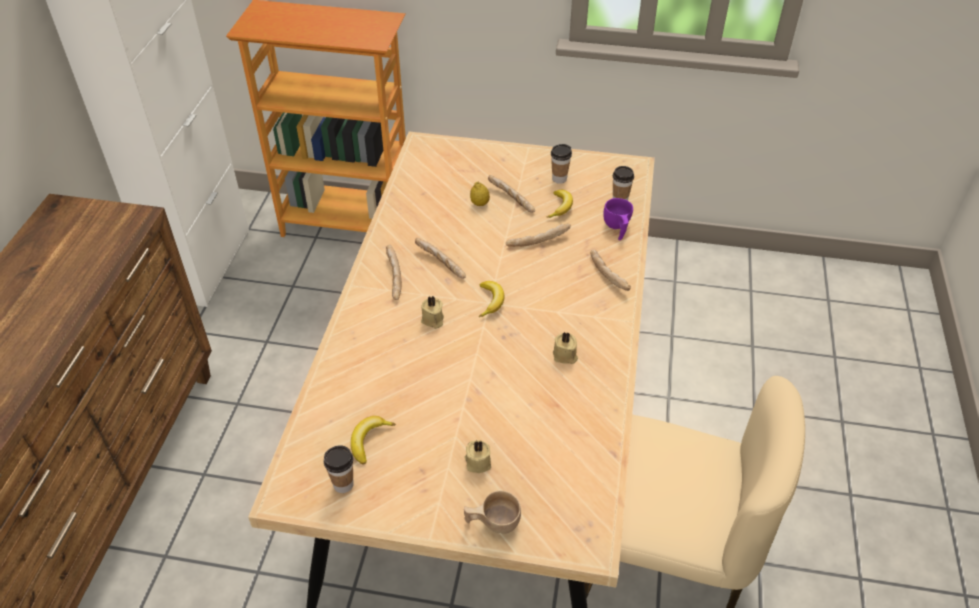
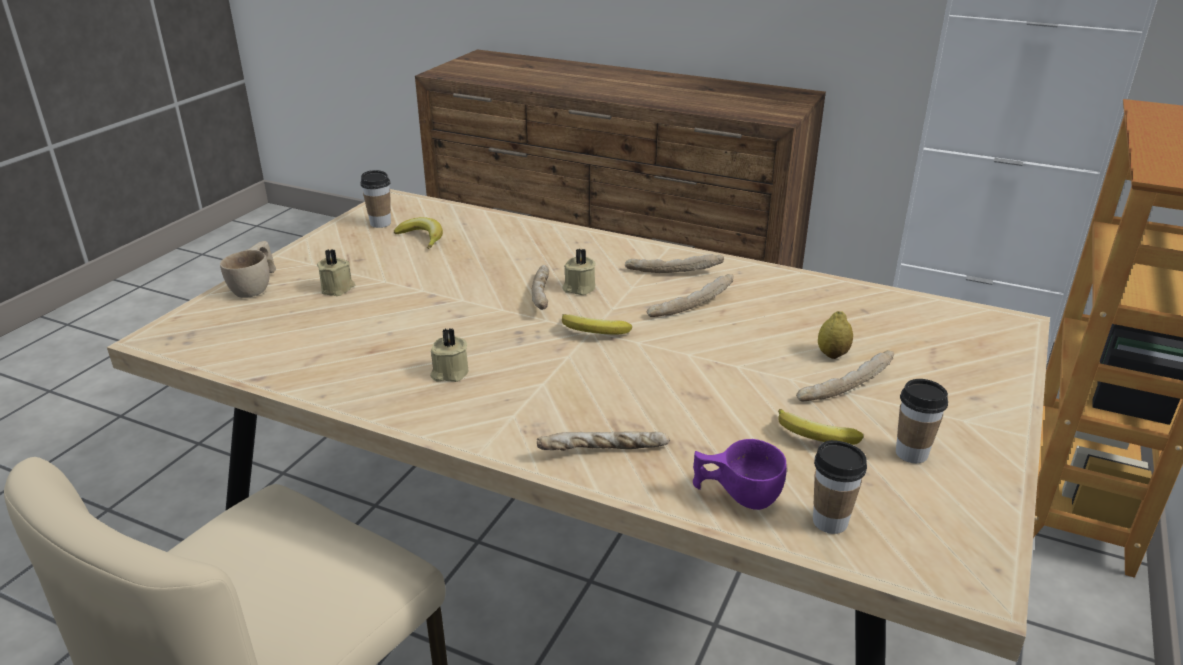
camera: 105 degrees right, 15 degrees down
bread [506,223,571,247] -> bread moved to [532,265,549,310]

